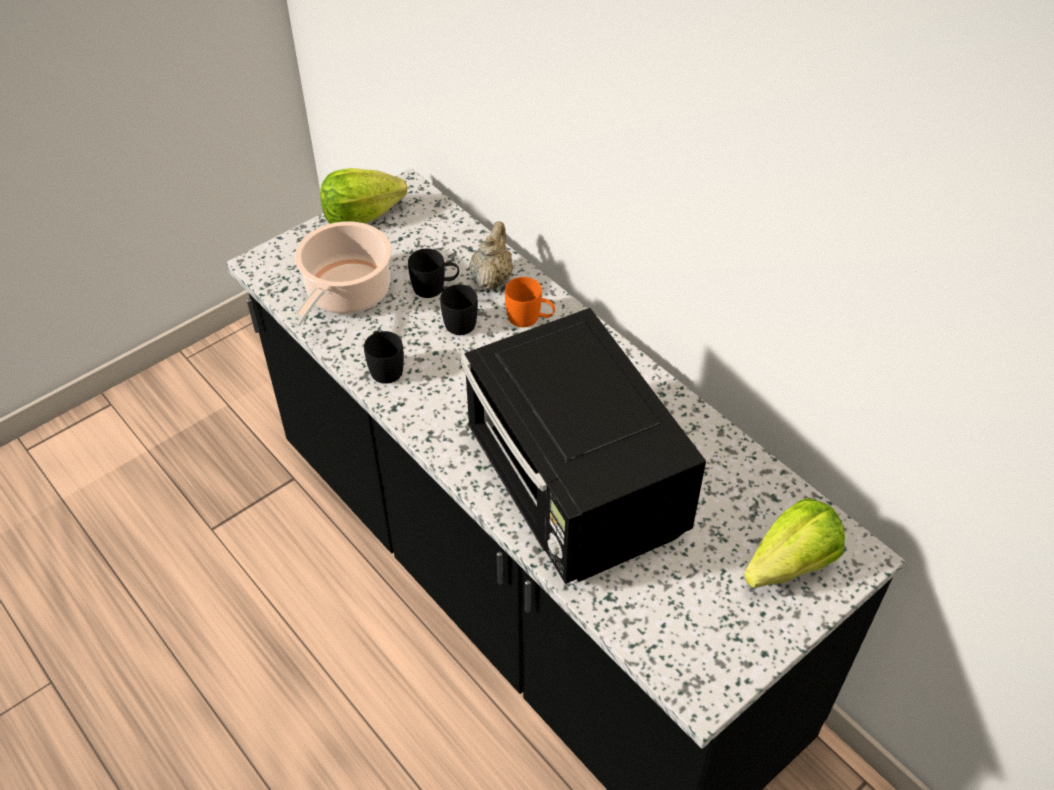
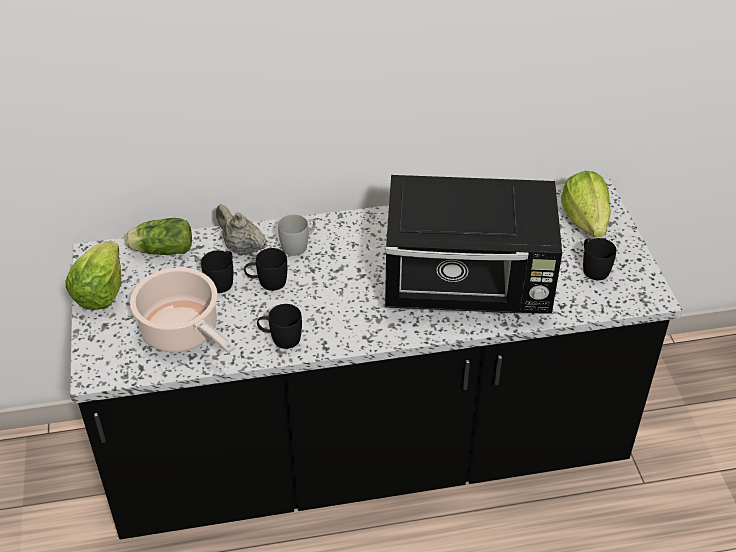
camera: 60 degrees left, 5 degrees down
orange mug [505,277,555,327] -> white mug [278,214,316,256]
none -> lettuce [125,218,192,255]
none -> black mug [583,238,616,280]

